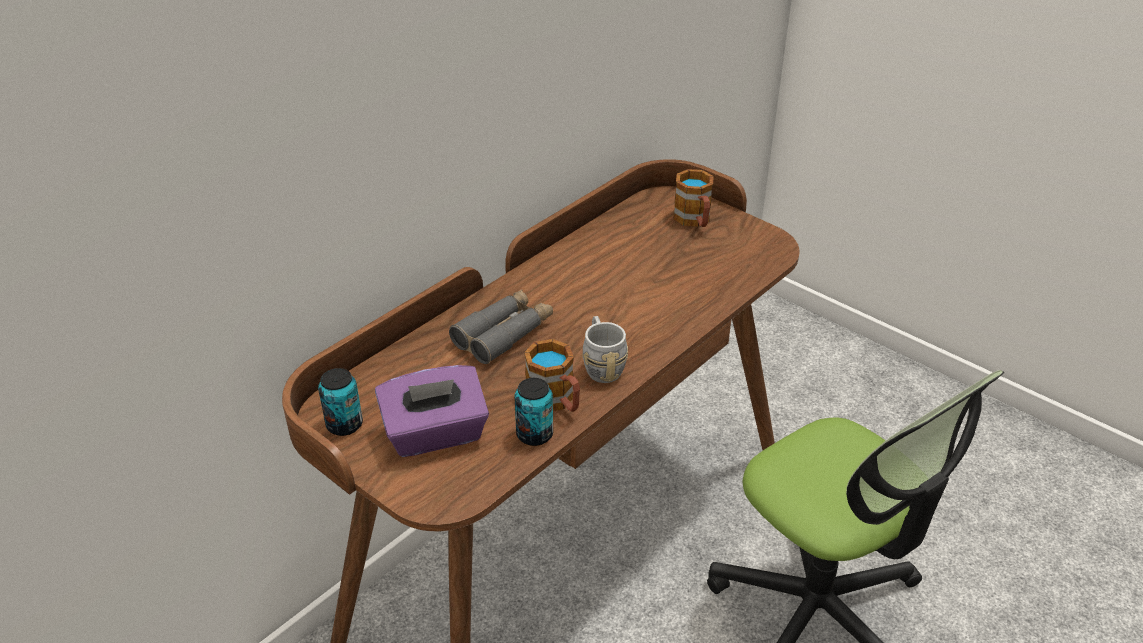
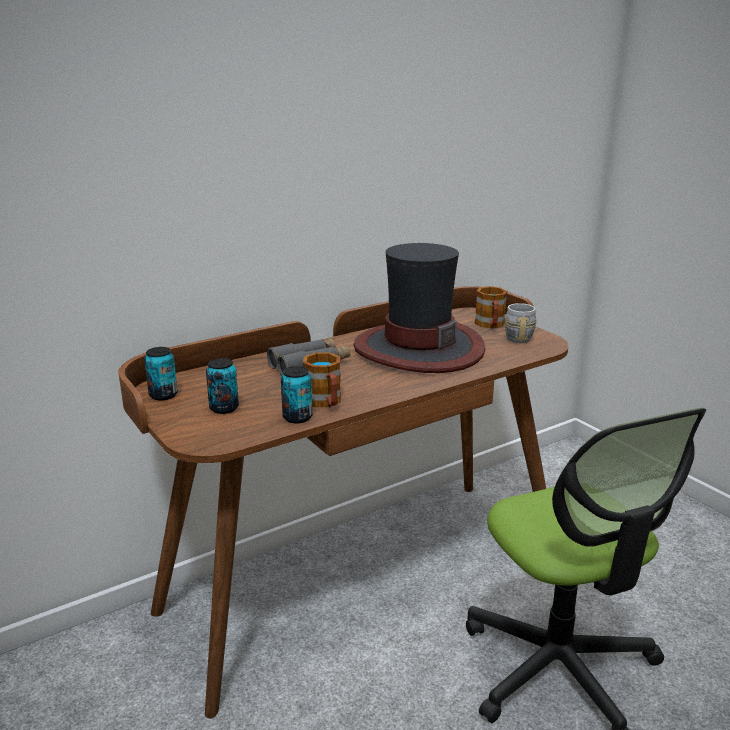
camera: 15 degrees right, 15 degrees down
purple tissue box [375,365,489,457] -> can [206,358,239,414]
grey mug [583,316,628,383] -> grey mug moved to [505,303,536,343]
none -> hat [353,243,485,373]

